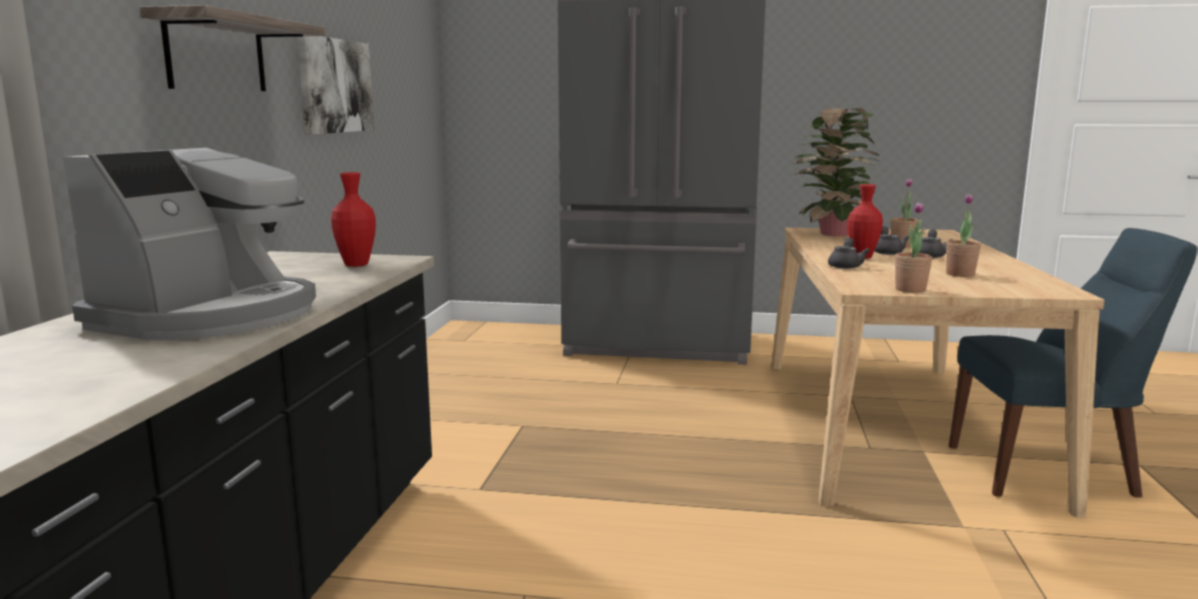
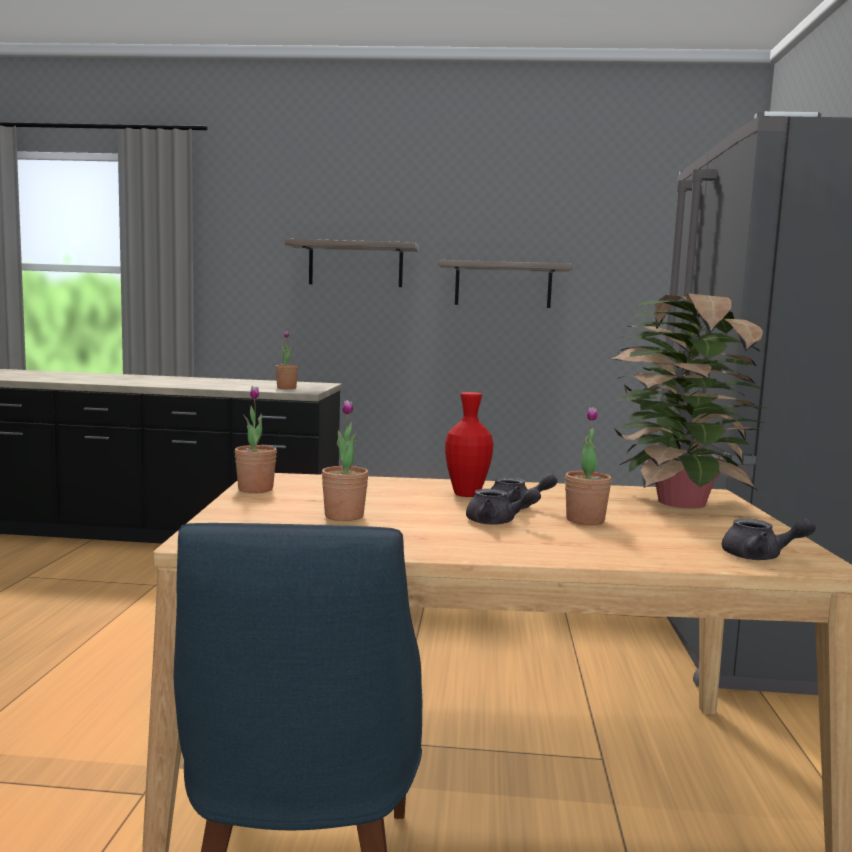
camera: 85 degrees right, 5 degrees down
coffee machine [63,148,316,340] -> none
picture [297,36,374,135] -> shelf [438,260,573,308]
red vase [331,172,376,267] -> potted plant [276,331,298,389]
grey teapot [828,238,870,269] -> grey teapot moved to [722,518,816,560]

